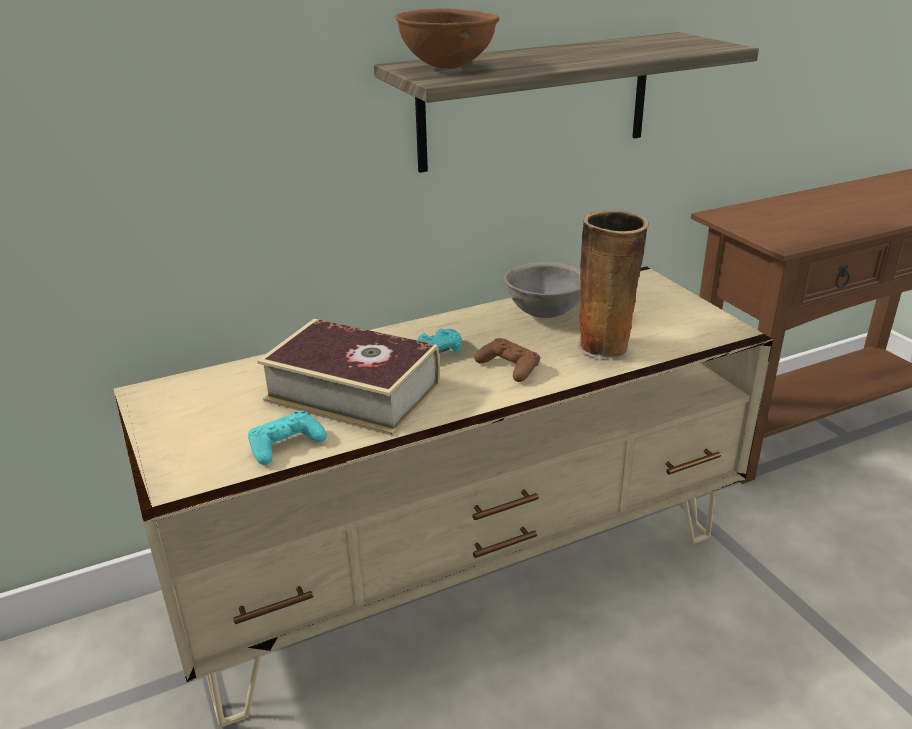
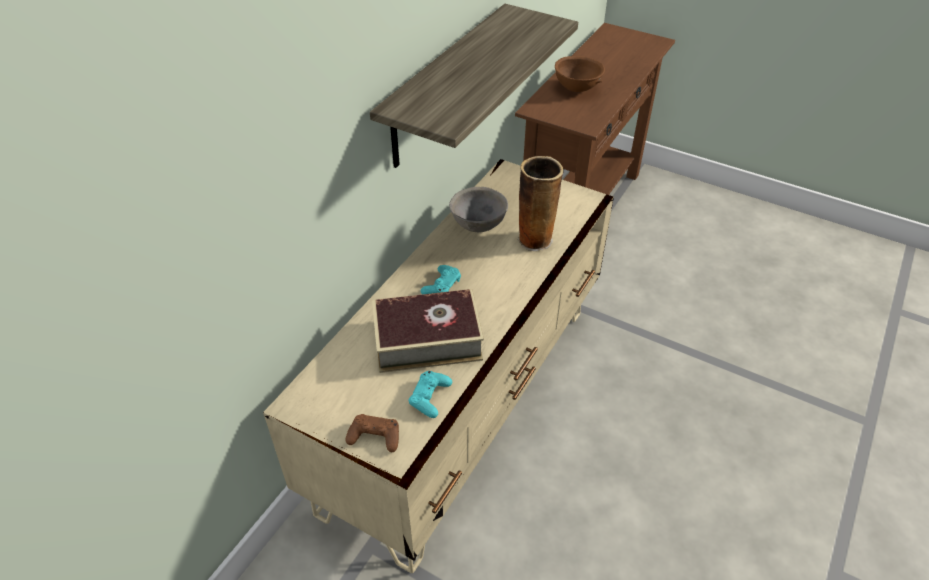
camera: 35 degrees left, 15 degrees up
brown bowl [395,8,499,69] -> brown bowl moved to [555,56,605,92]
brown game controller [474,338,540,382] -> brown game controller moved to [345,414,399,452]

